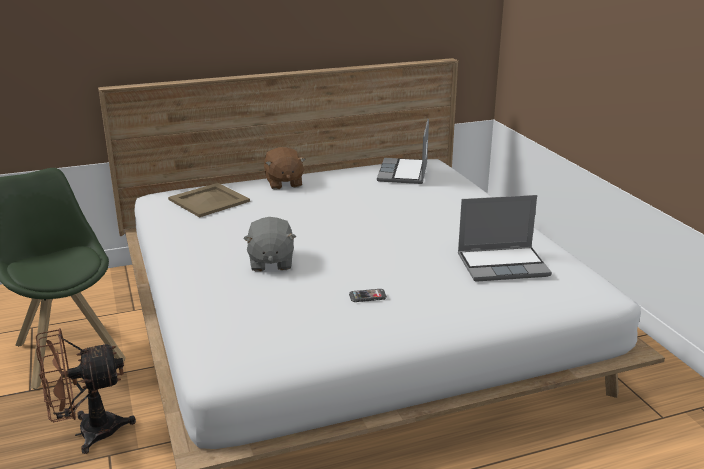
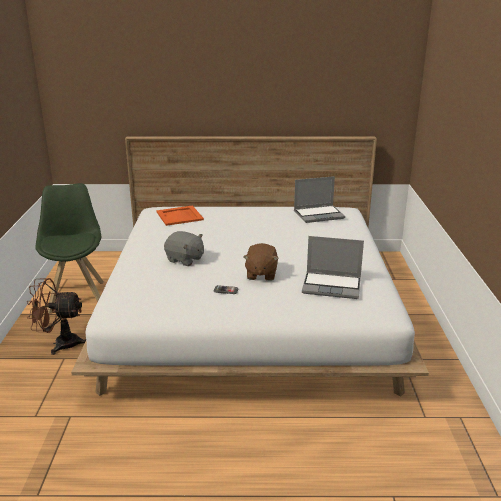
camera: 20 degrees right, 0 degrees up
beige tray [168,183,250,217] -> orange tray [156,205,204,226]
grey plush toy [244,217,296,272] -> grey plush toy turned 75 degrees counterclockwise [164,231,204,266]
brown plush toy [264,147,306,190] -> brown plush toy moved to [243,243,279,281]
laptop [377,119,429,184] -> laptop turned 135 degrees counterclockwise [294,176,345,223]

